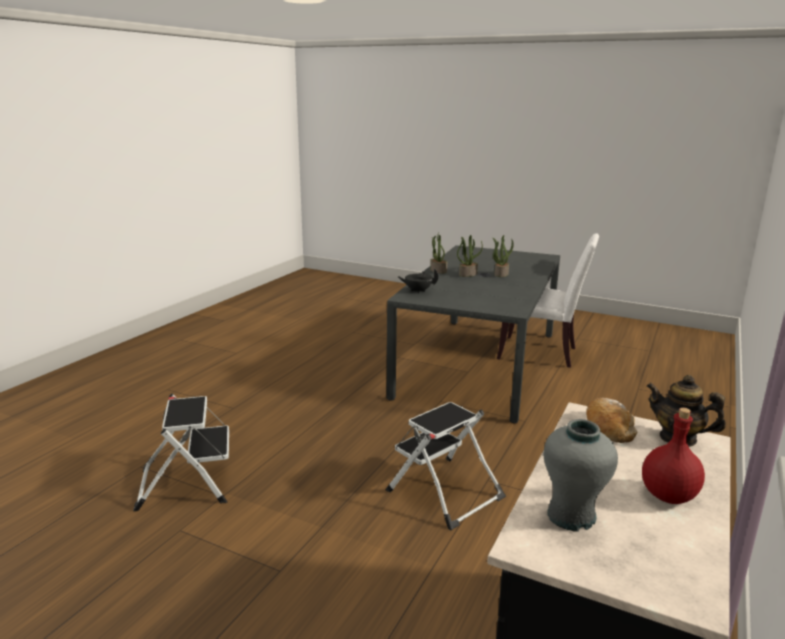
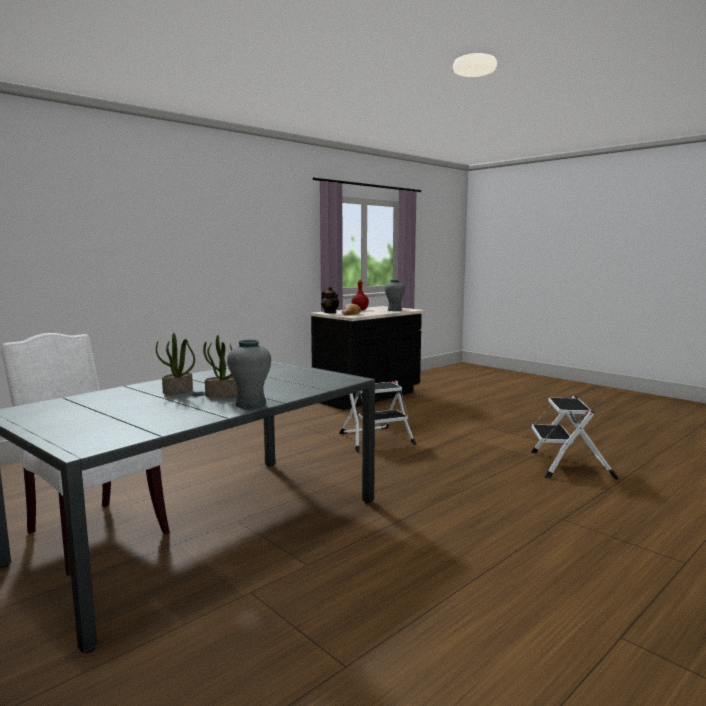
camera: 160 degrees left, 10 degrees down
black teapot [398,269,438,293] -> none
potted plant [430,233,447,274] -> grey vase [227,339,271,408]

